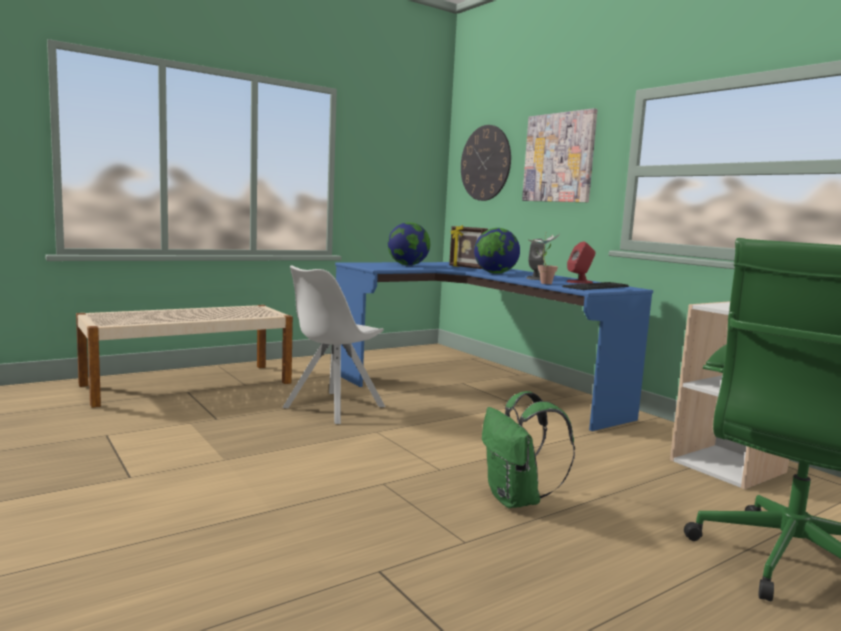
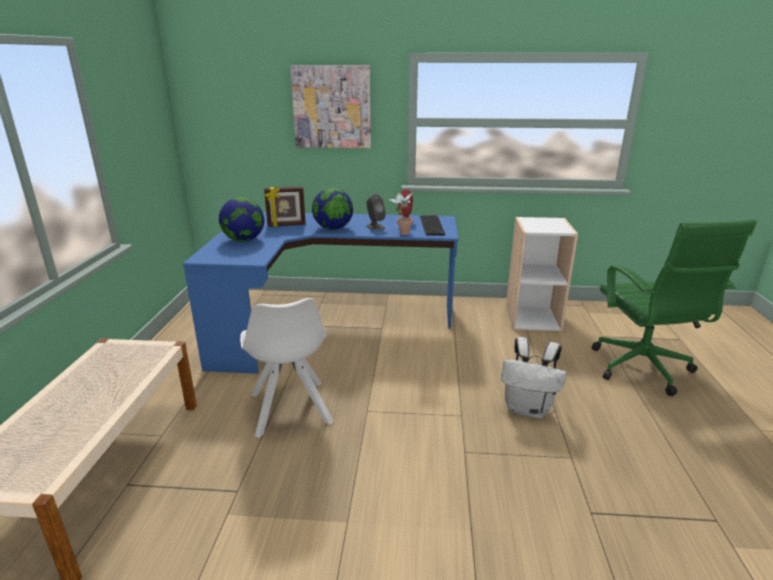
camera: 50 degrees left, 15 degrees up
wall clock [461,125,511,201] -> none
green backpack [482,391,575,508] -> white backpack [501,337,567,418]

